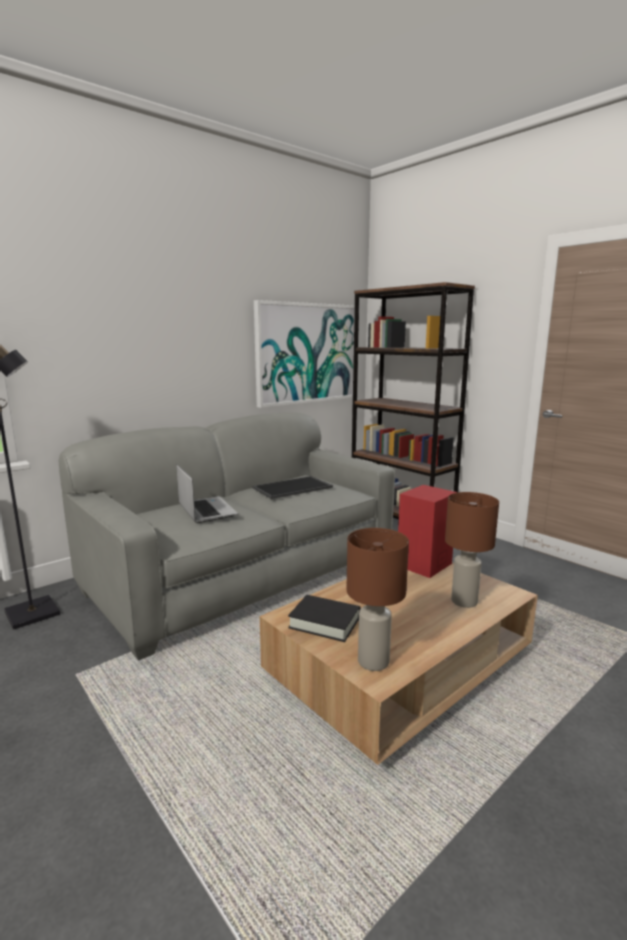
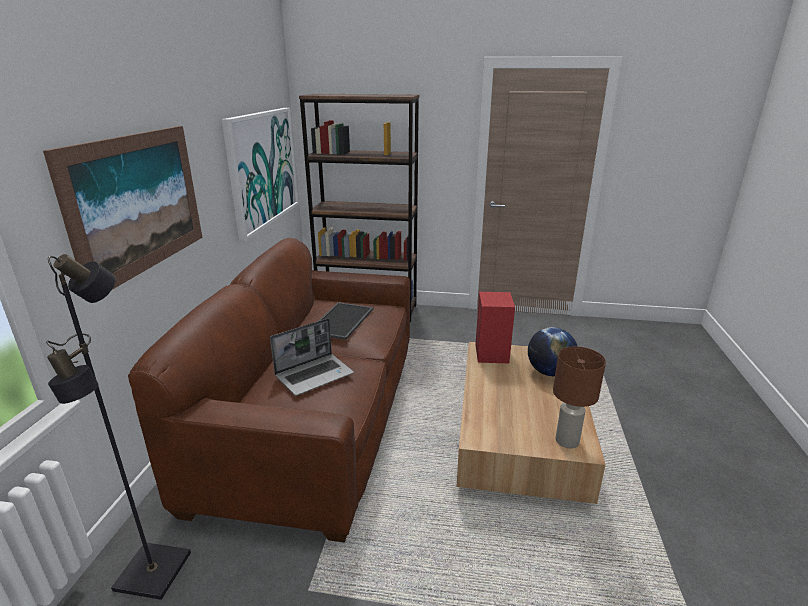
camera: 40 degrees left, 10 degrees up
grey sofa [59,412,395,661] -> brown sofa [128,238,410,543]
laptop [177,464,238,523] -> laptop turned 120 degrees clockwise [270,318,354,396]
black book [288,595,361,642] -> none
brown table lamp [445,492,499,608] -> globe [528,327,578,376]
none -> picture [43,126,202,290]

